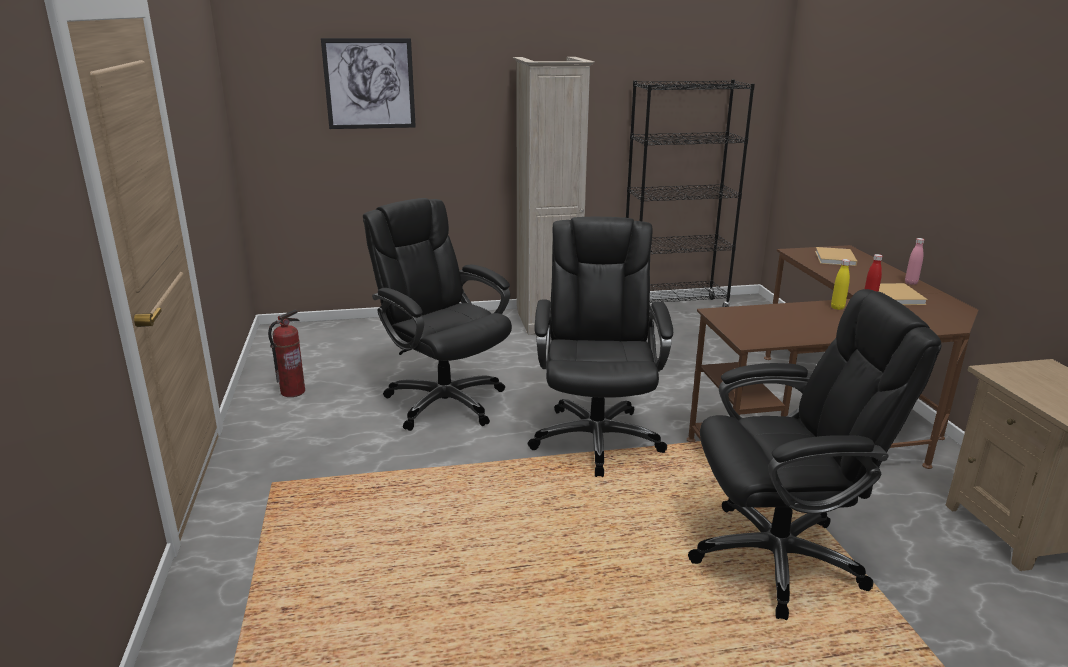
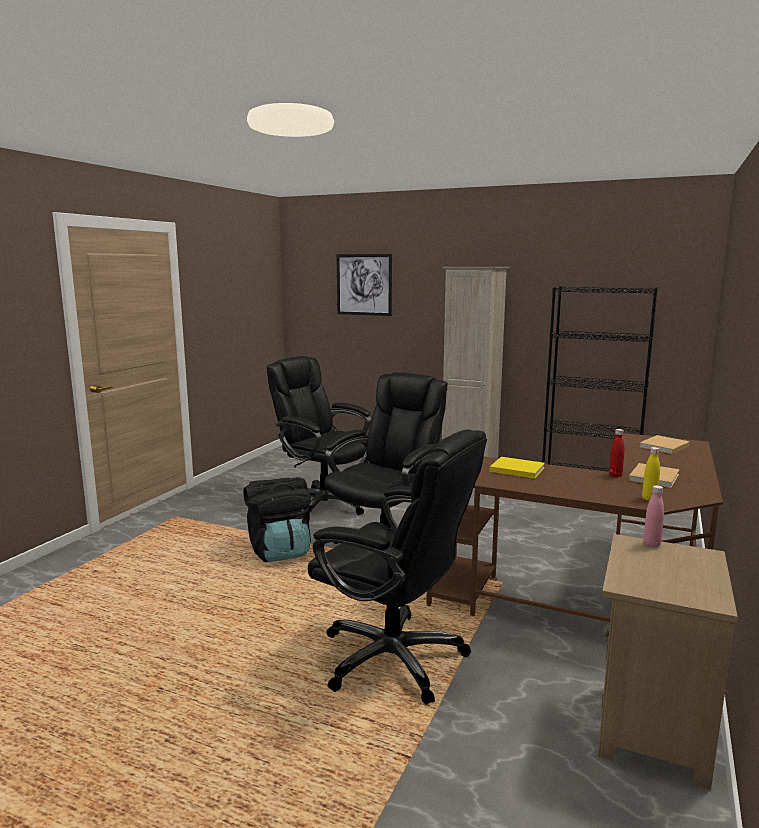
camera: 35 degrees right, 10 degrees down
fire extinguisher [268,310,305,397] -> none
black office chair [363,198,512,431] -> black office chair turned 45 degrees counterclockwise [267,356,371,520]
yellow bottle [831,259,850,310] -> yellow bottle moved to [642,447,660,501]
pink bottle [905,238,924,285] -> pink bottle moved to [643,485,664,547]
none -> black backpack [243,477,311,562]
none -> yellow book [490,457,545,479]

